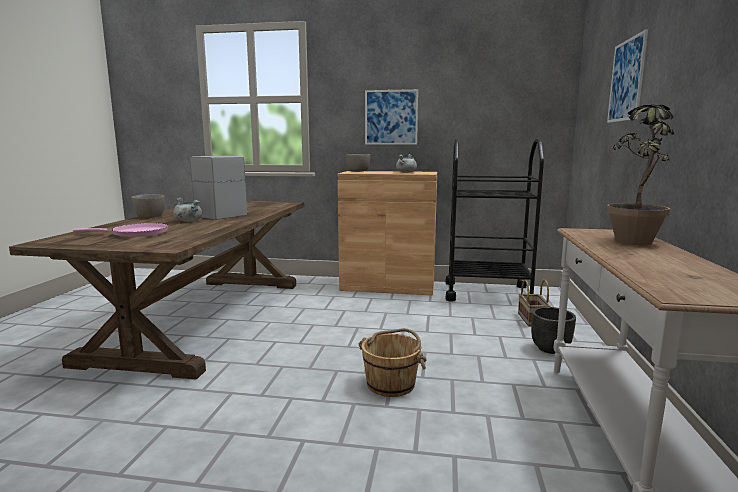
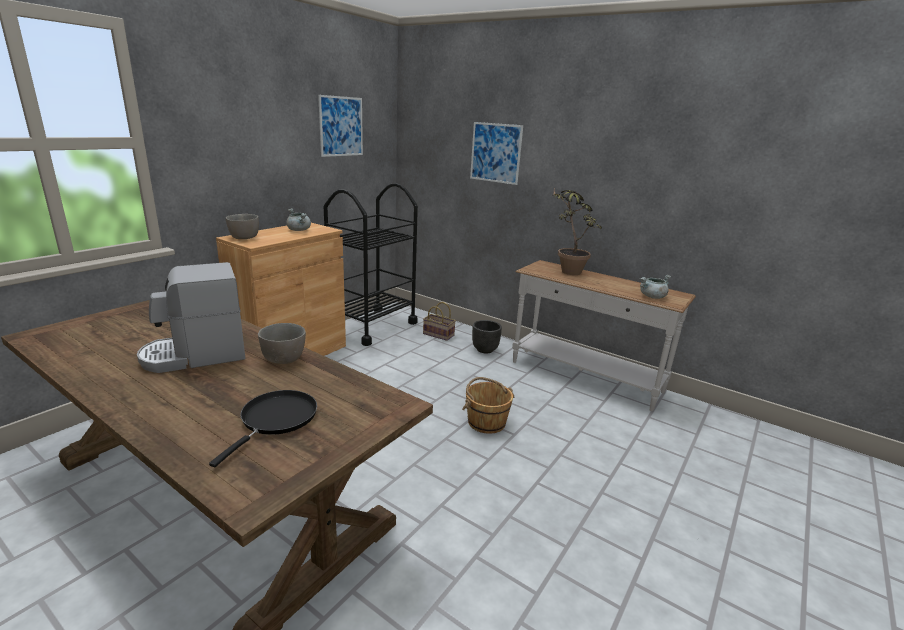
camera: 65 degrees left, 10 degrees up
pink frying pan [73,223,168,237] -> black frying pan [209,390,317,467]
grey bowl [131,194,165,218] -> grey bowl moved to [258,323,306,364]
grey cooking pot [174,198,202,222] -> grey cooking pot moved to [640,275,671,299]
picture [365,89,418,145] -> picture moved to [318,95,363,157]

